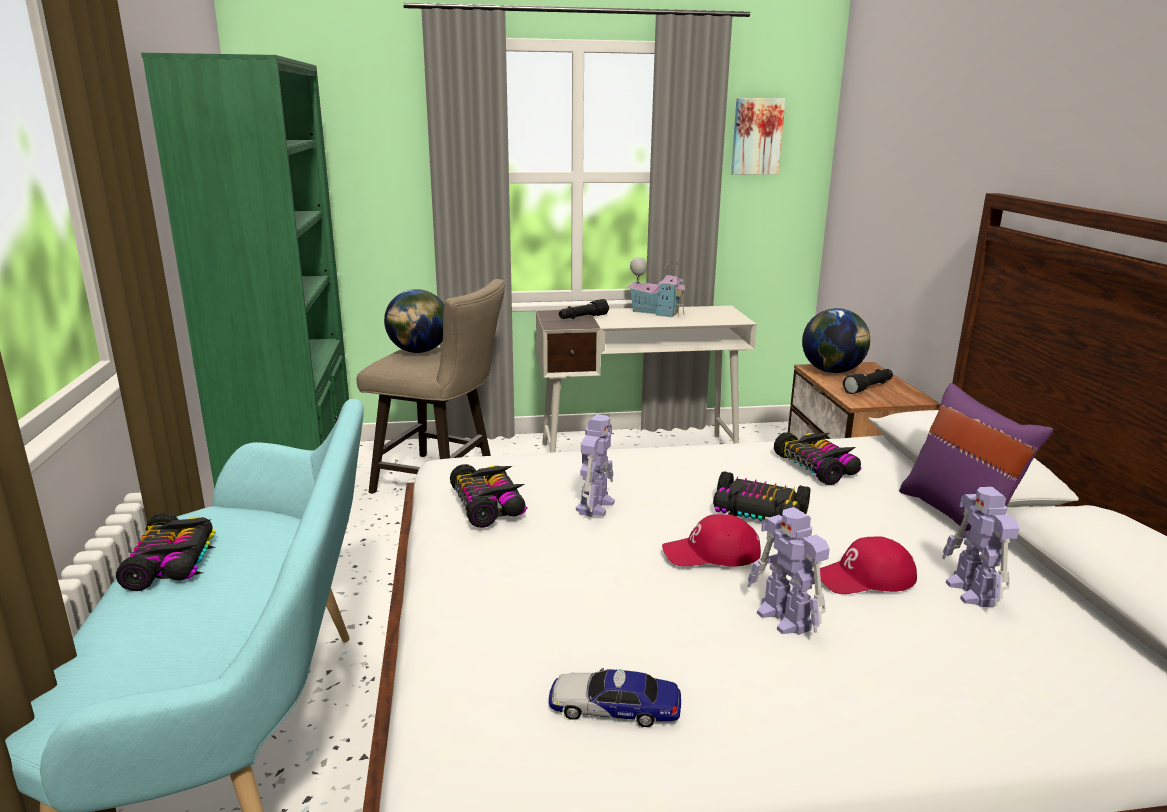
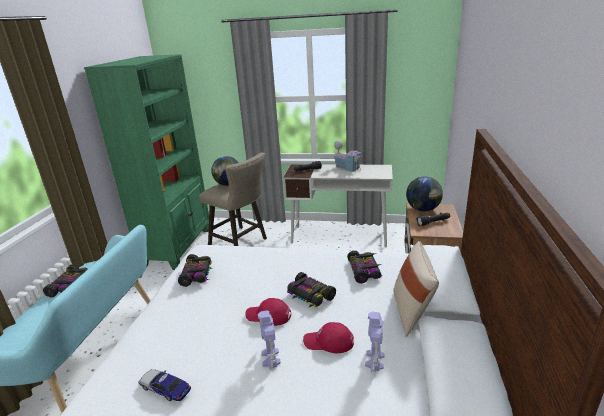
camera: 20 degrees right, 5 degrees up
toy robot [576,414,615,517] -> none
picture [731,98,785,175] -> none
purple pillow [899,383,1053,531] -> beige pillow [393,241,439,337]

